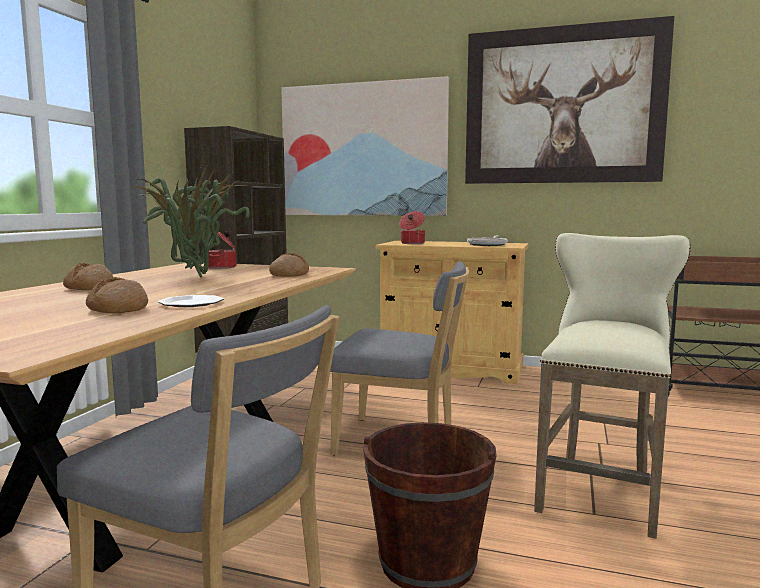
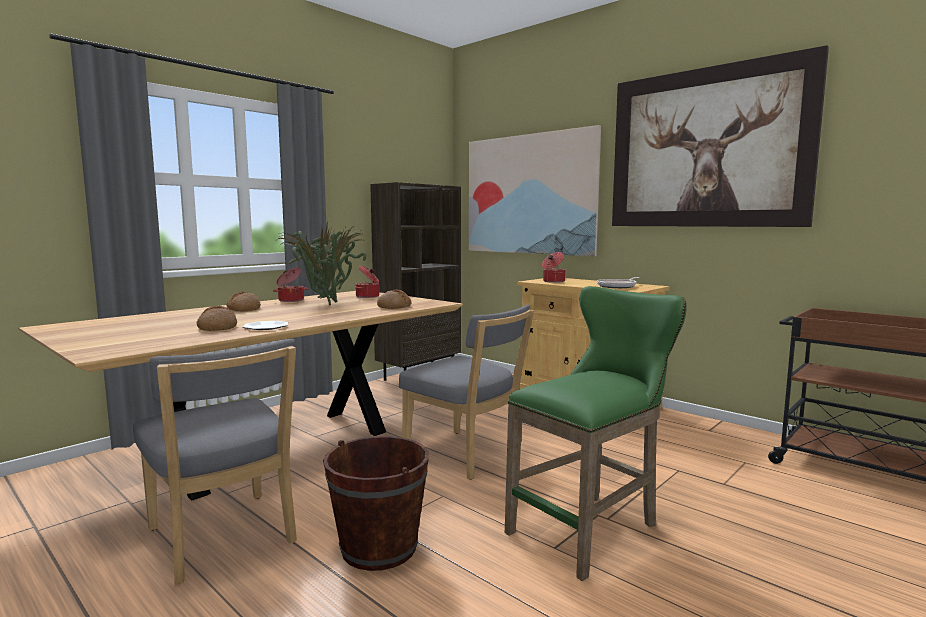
camera: 25 degrees right, 0 degrees up
beige stool [534,233,691,539] -> green stool [505,286,687,581]
none -> cooking pot [273,268,308,302]

